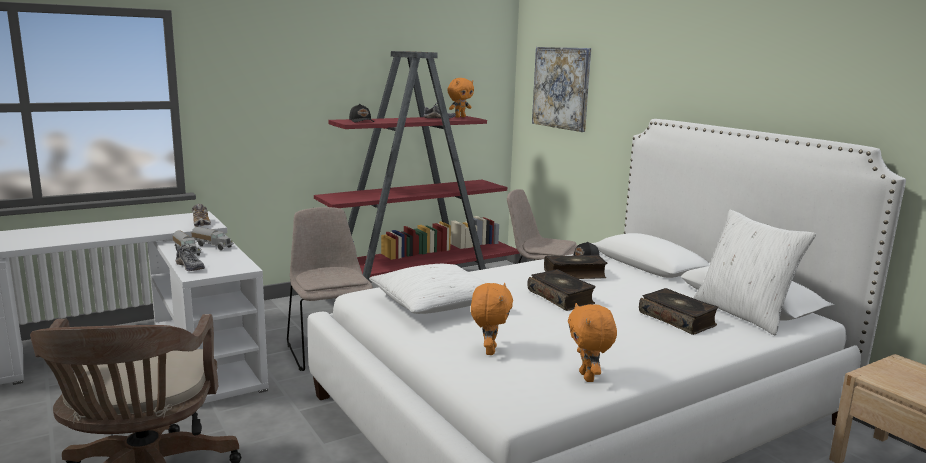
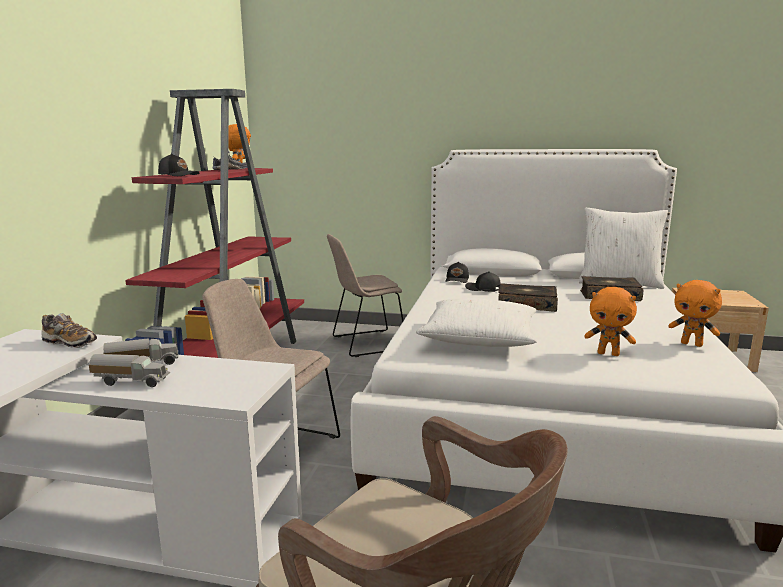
camera: 45 degrees left, 0 degrees up
shoe [176,244,205,271] -> none
orange plush toy [471,283,513,355] -> orange plush toy turned 150 degrees clockwise [584,287,637,356]
picture [532,47,591,132] -> none
book [544,255,607,279] -> black cap [465,271,501,292]

